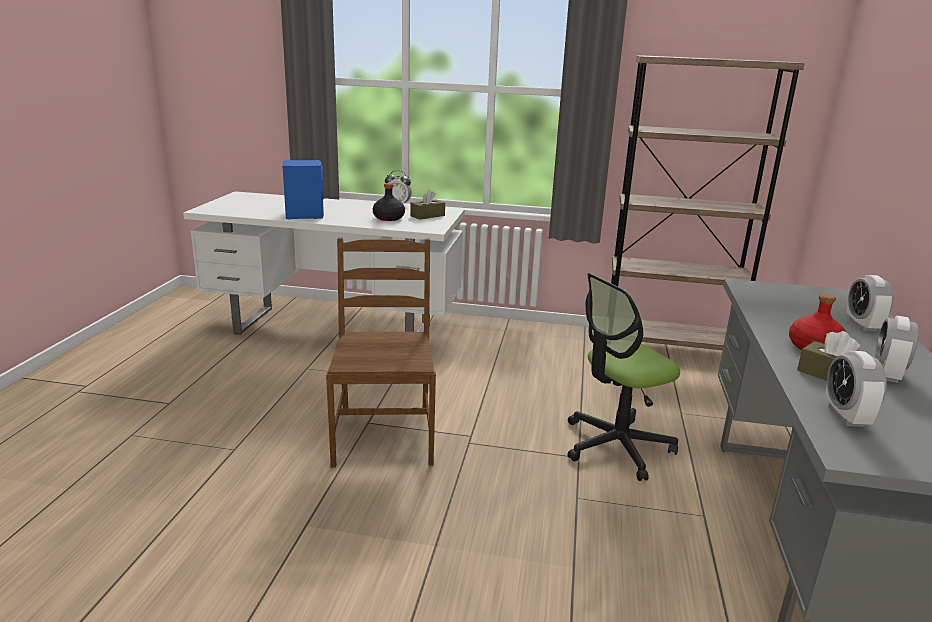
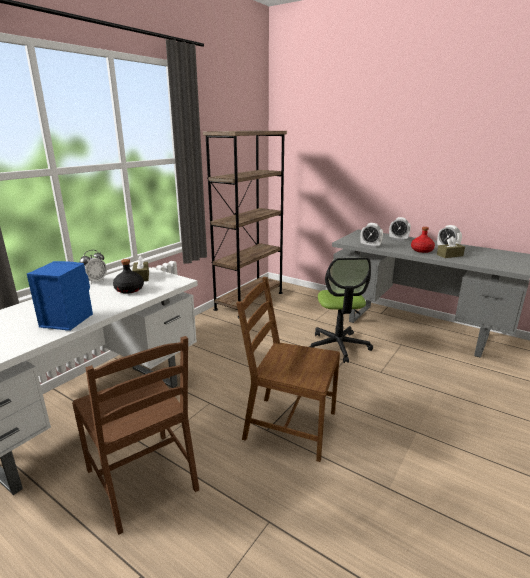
camera: 65 degrees left, 0 degrees up
alarm clock [825,351,887,427] -> alarm clock moved to [360,223,383,248]
none -> brown chair [72,336,199,535]

